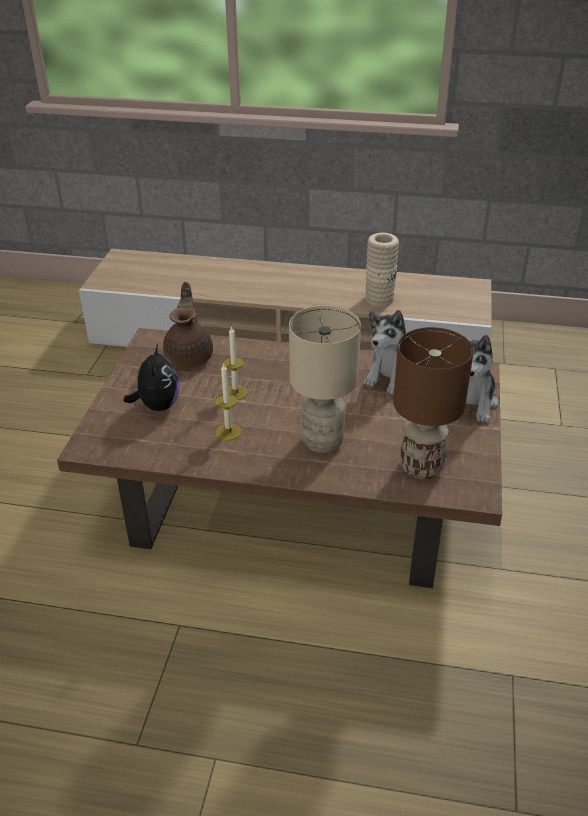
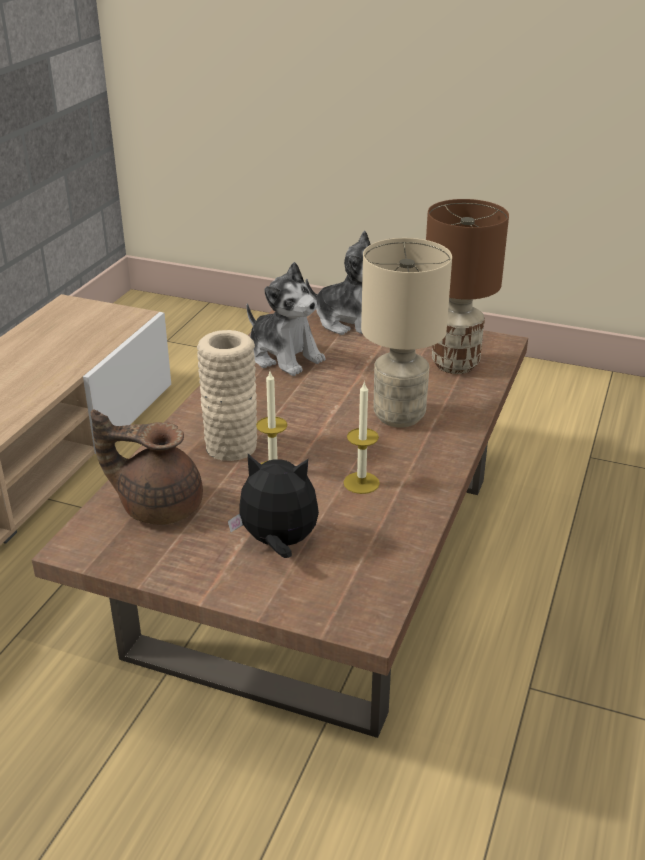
camera: 80 degrees left, 5 degrees down
beige vase [365,232,399,307] -> beige vase moved to [197,330,258,461]

